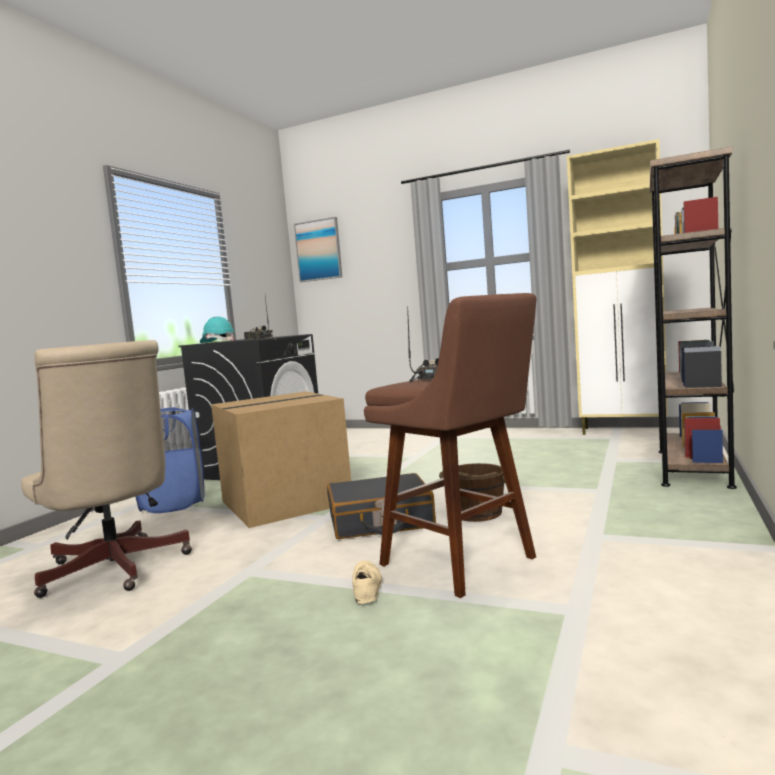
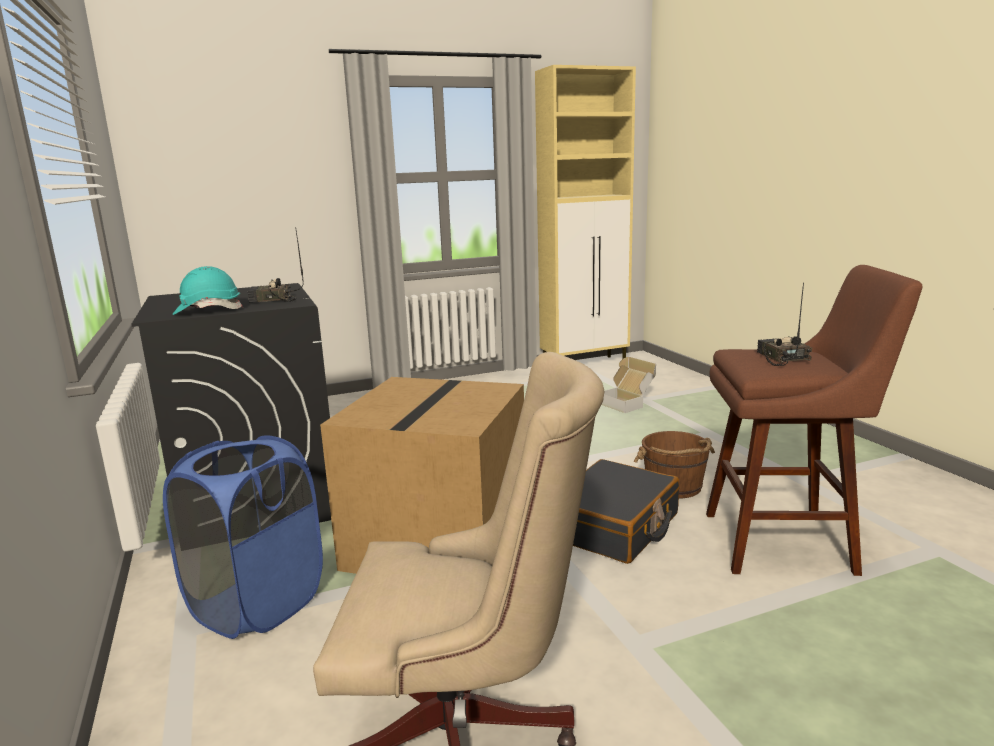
camera: 45 degrees left, 10 degrees up
picture [294,217,342,282] -> none
beige shoe [352,561,382,604] -> none
brown bookcase [649,146,737,489] -> none
none -> cardboard box [602,357,656,413]

